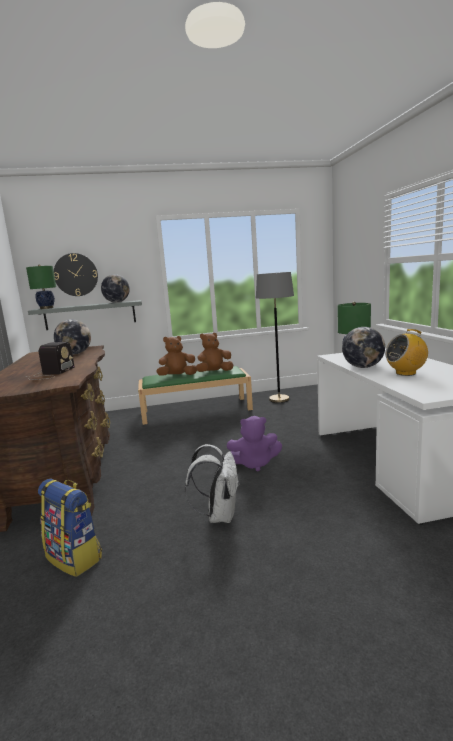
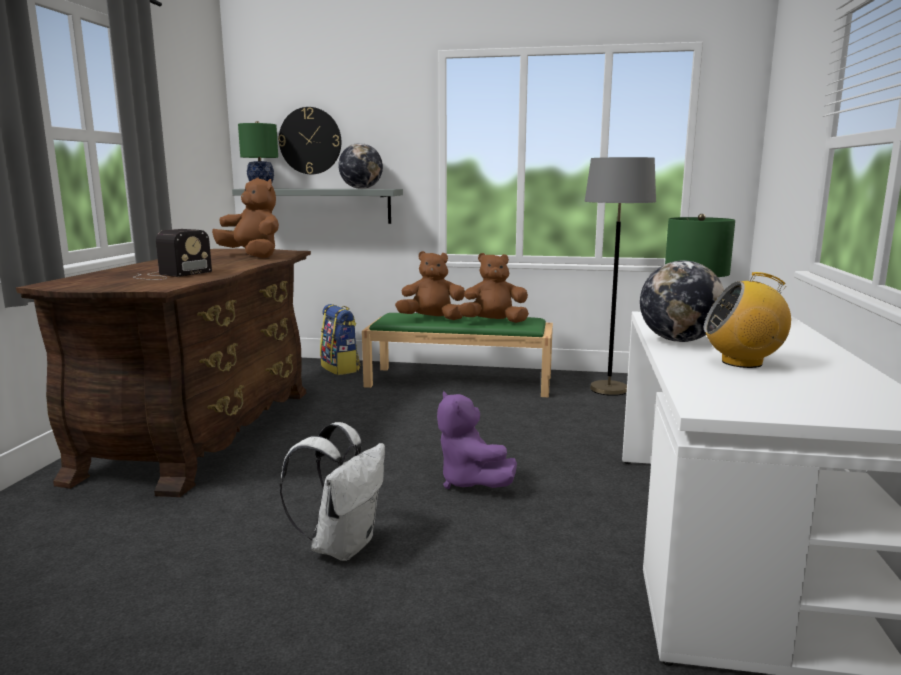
camera: 20 degrees right, 0 degrees up
backpack [38,479,102,577] -> backpack moved to [320,304,360,375]
globe [54,319,91,354] -> brown plush toy [212,177,279,258]
purple plush toy [226,416,282,471] -> purple plush toy turned 45 degrees clockwise [437,391,517,489]

